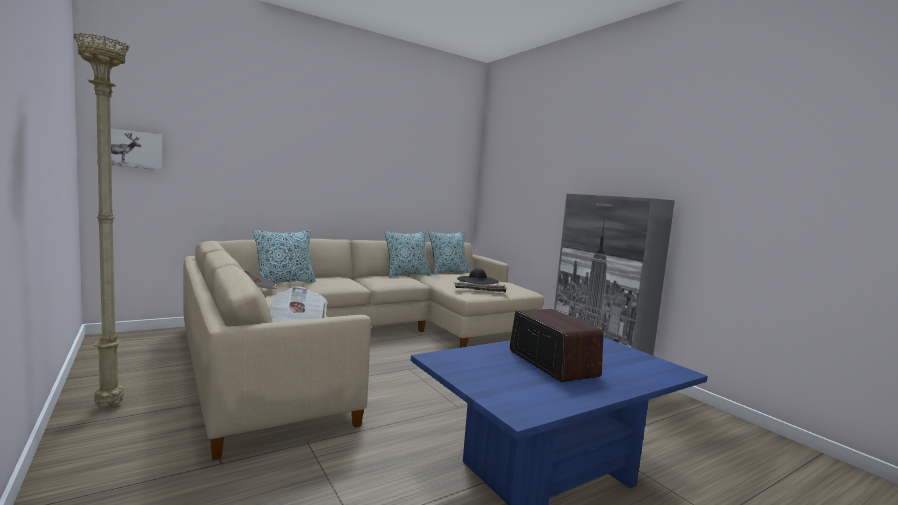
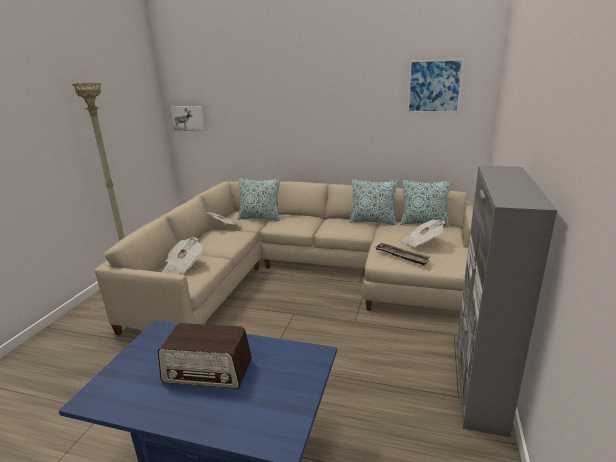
camera: 50 degrees right, 15 degrees up
black hat [457,268,499,285] -> newspaper [402,220,445,247]
radio [510,309,603,382] -> radio turned 75 degrees clockwise [158,323,252,389]
none -> picture [407,58,464,113]

